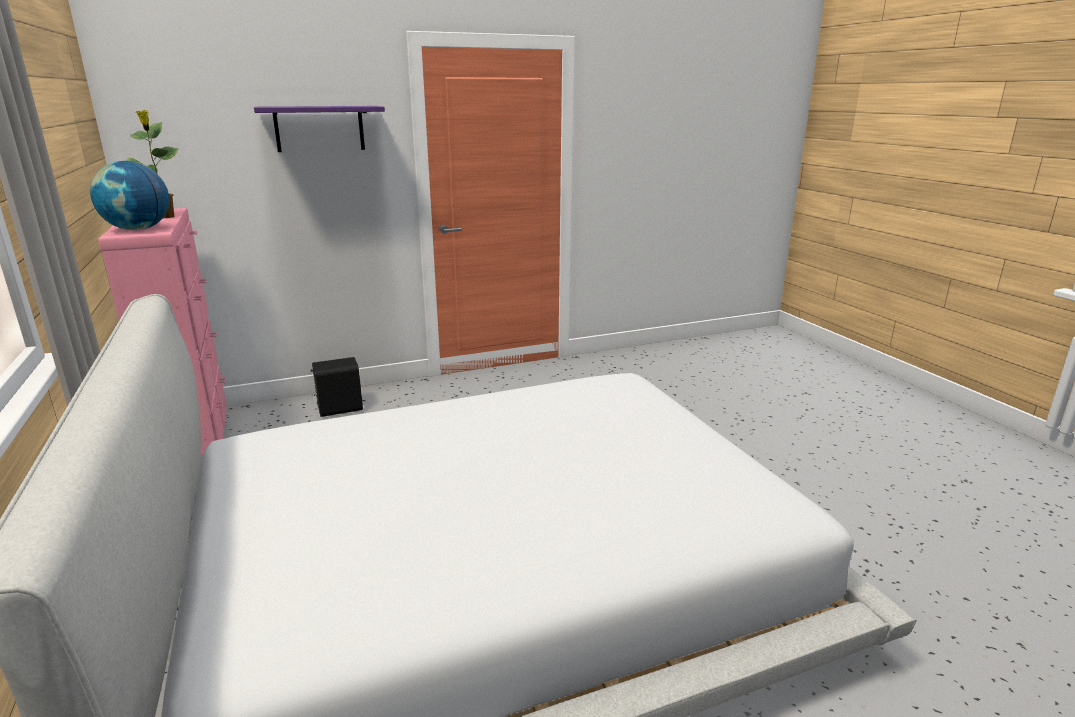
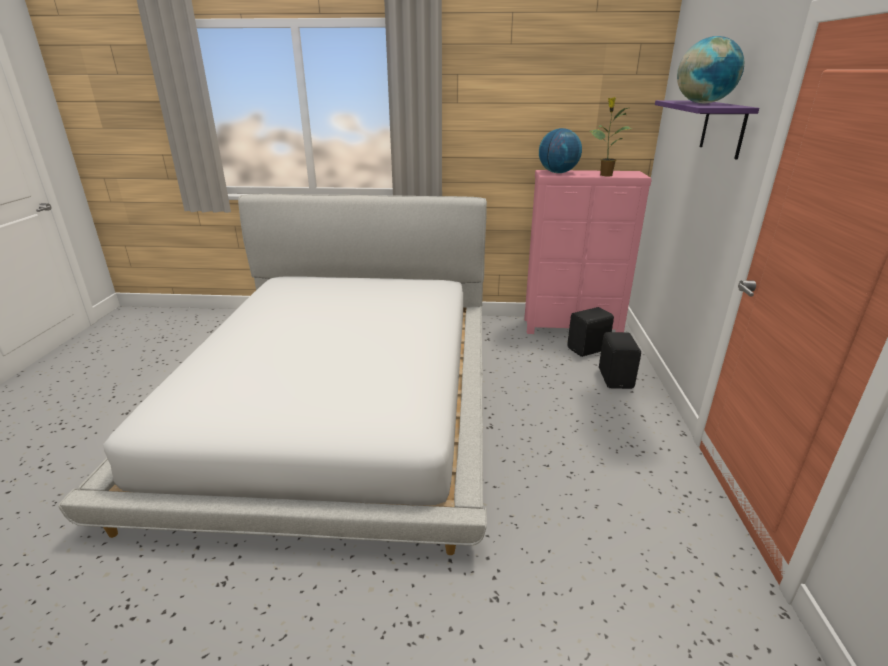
camera: 115 degrees right, 5 degrees up
none -> black speaker [567,307,614,357]
none -> globe [677,36,744,103]

